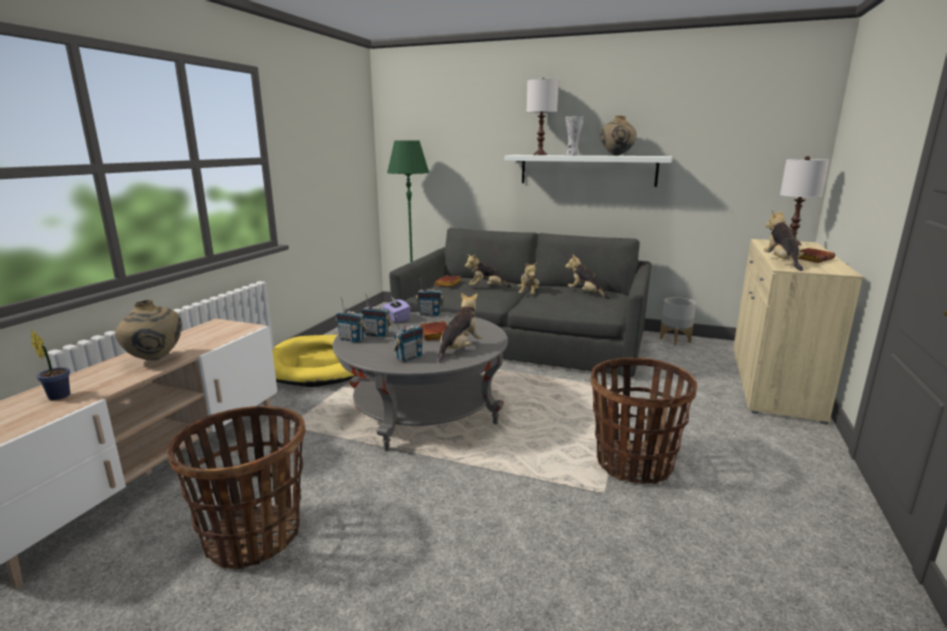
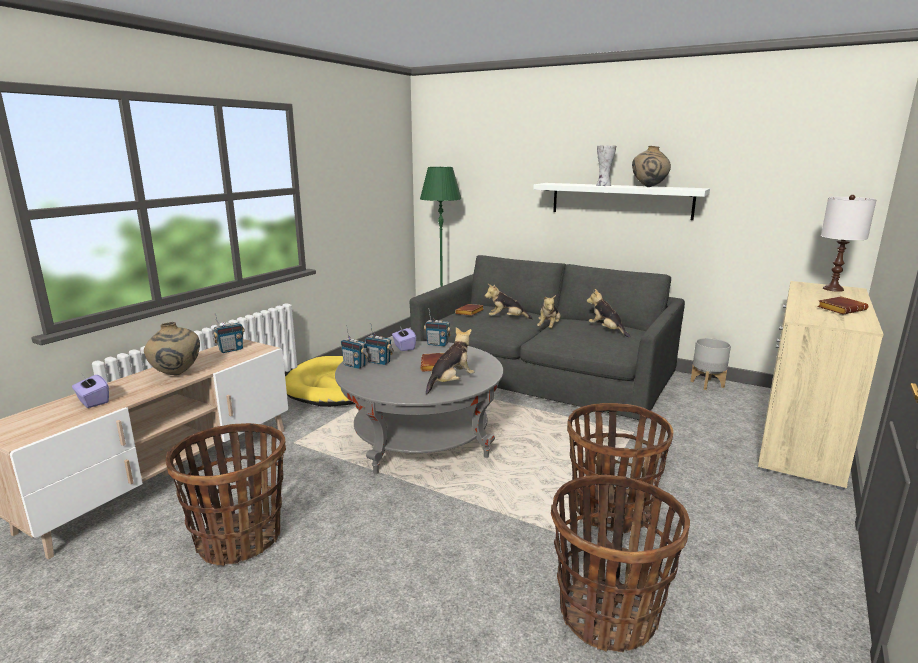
camera: 10 degrees right, 0 degrees up
potted plant [31,329,70,400] -> purple tissue box [72,373,109,408]
radio [392,316,423,362] -> radio moved to [213,313,245,353]
white table lamp [527,77,559,155] -> none
plush toy [764,211,804,271] -> none
none -> basket [551,475,690,653]

